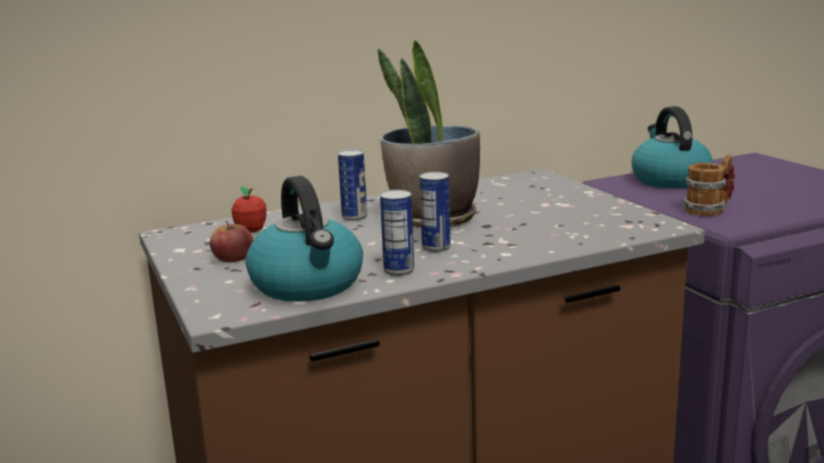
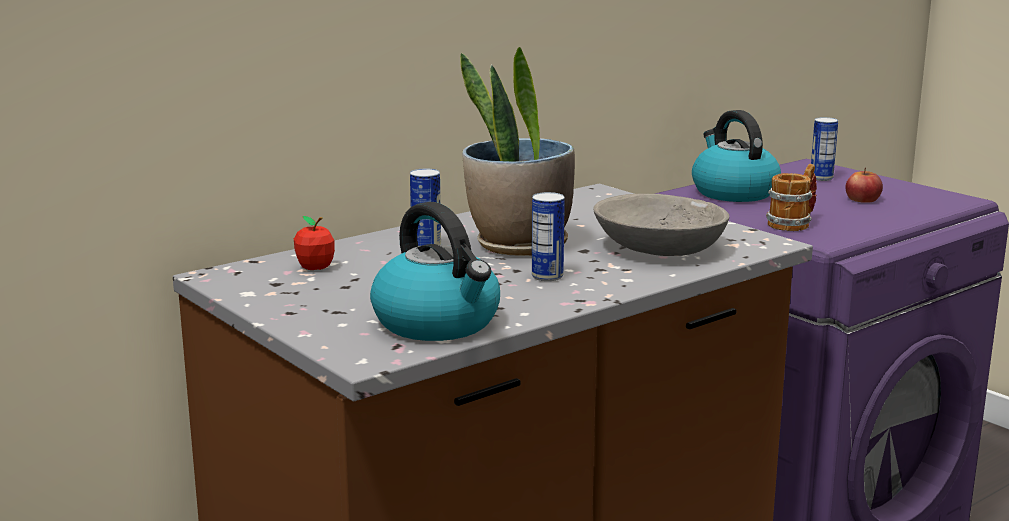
camera: 15 degrees left, 0 degrees up
apple [210,221,253,262] -> apple moved to [845,167,883,203]
can [380,190,414,276] -> can moved to [811,117,838,181]
none -> grey bowl [593,193,729,256]

